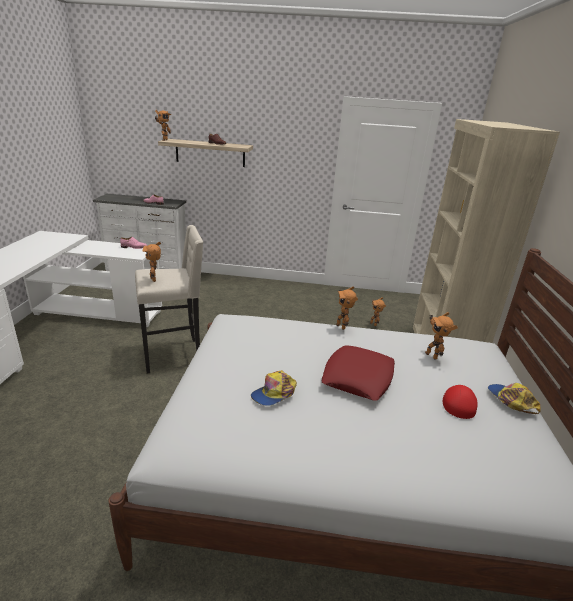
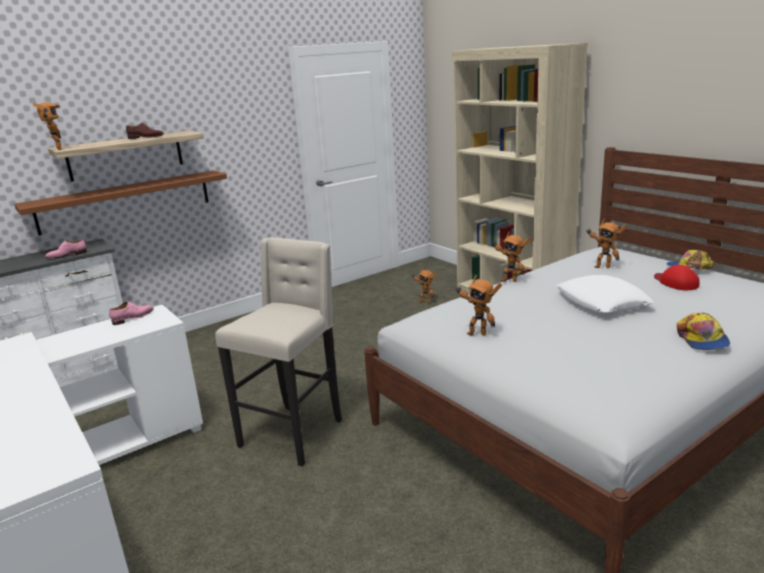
camera: 40 degrees left, 5 degrees down
toy robot [142,242,161,282] -> toy robot moved to [455,275,502,336]
cap [251,370,297,406] -> cap moved to [677,312,730,350]
red pillow [321,345,395,401] -> white pillow [557,275,654,313]
none -> brown shelf [14,170,227,236]

